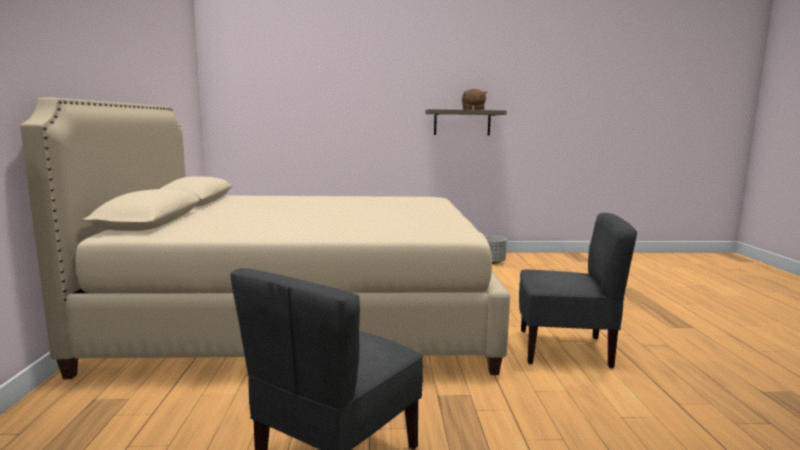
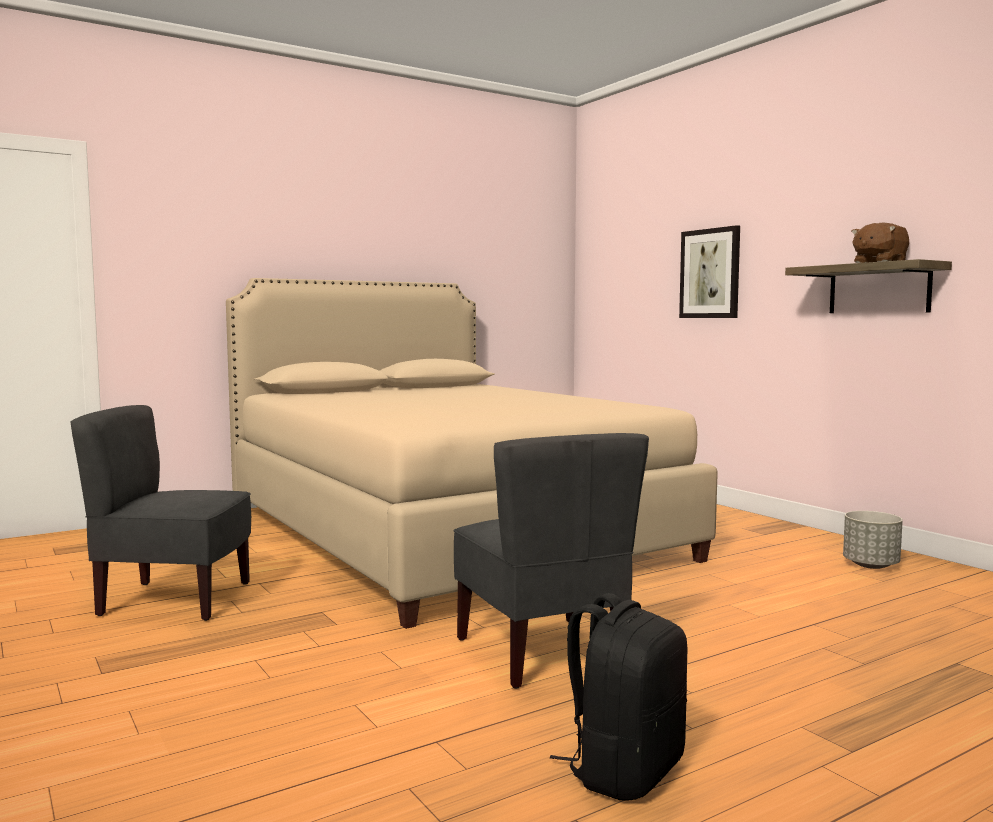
camera: 60 degrees right, 5 degrees down
none -> black backpack [550,593,687,801]
none -> picture [679,225,740,318]

